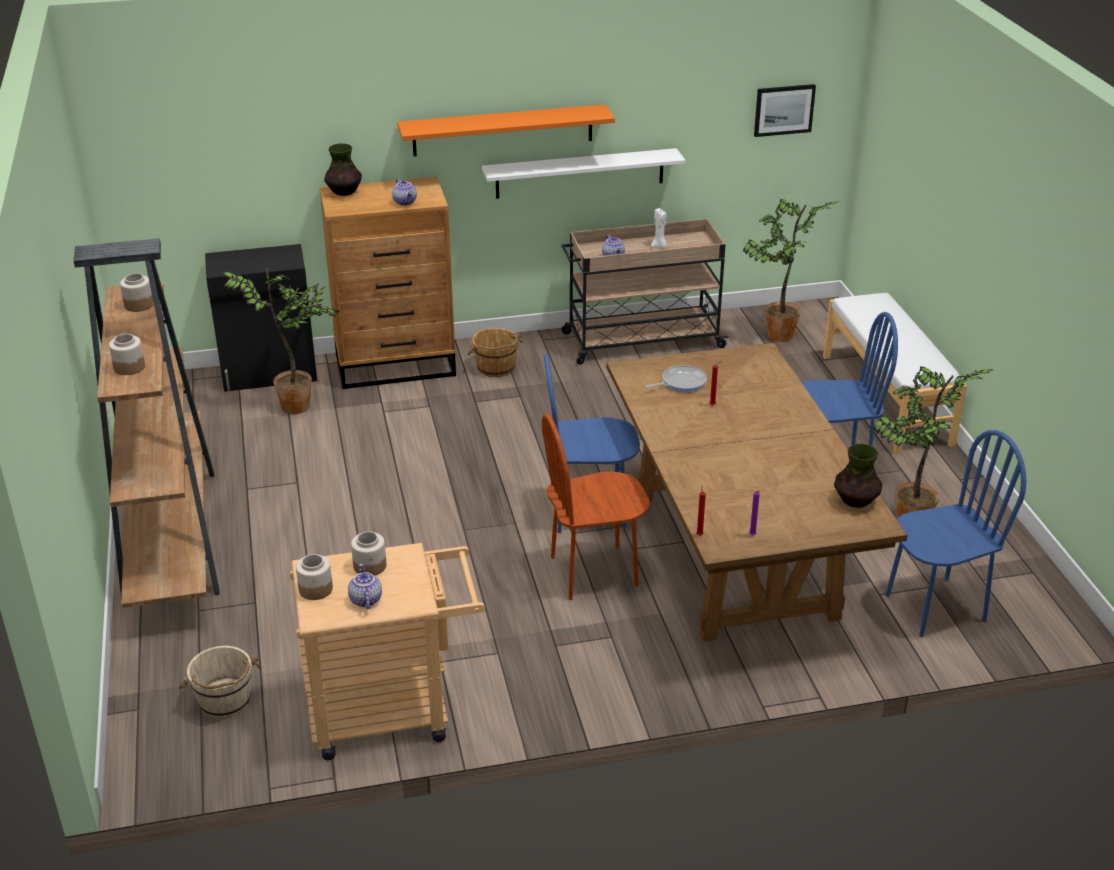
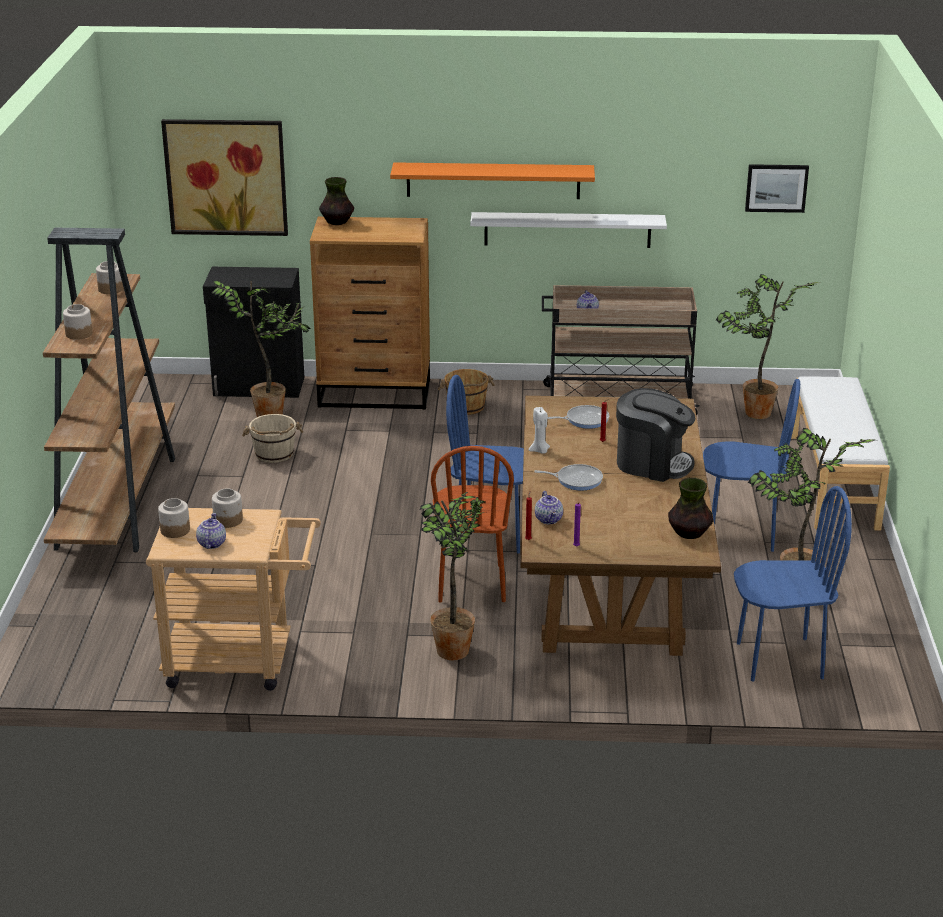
camera: 15 degrees right, 5 degrees down
beige bucket [179,646,261,718] -> beige bucket moved to [242,414,303,463]
teapot [392,179,417,206] -> teapot moved to [535,491,563,524]
brown chair [542,414,650,600] -> brown chair turned 90 degrees counterclockwise [431,446,514,603]
white candle [651,208,667,248] -> white candle moved to [529,407,550,454]
none -> picture [161,119,288,236]
none -> potted plant [420,492,485,660]
none -> frying pan [534,464,603,490]
none -> coffee machine [616,388,695,482]

